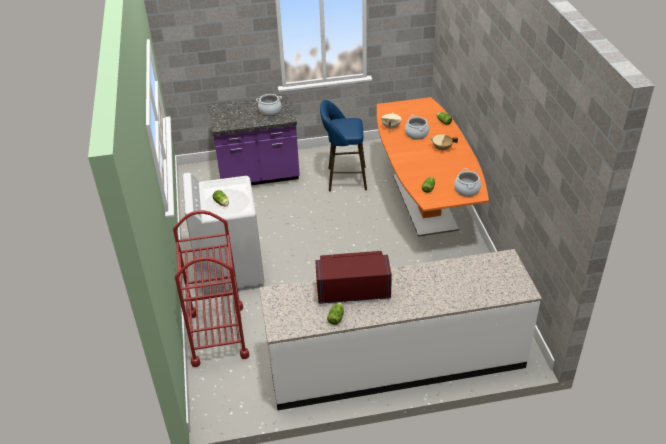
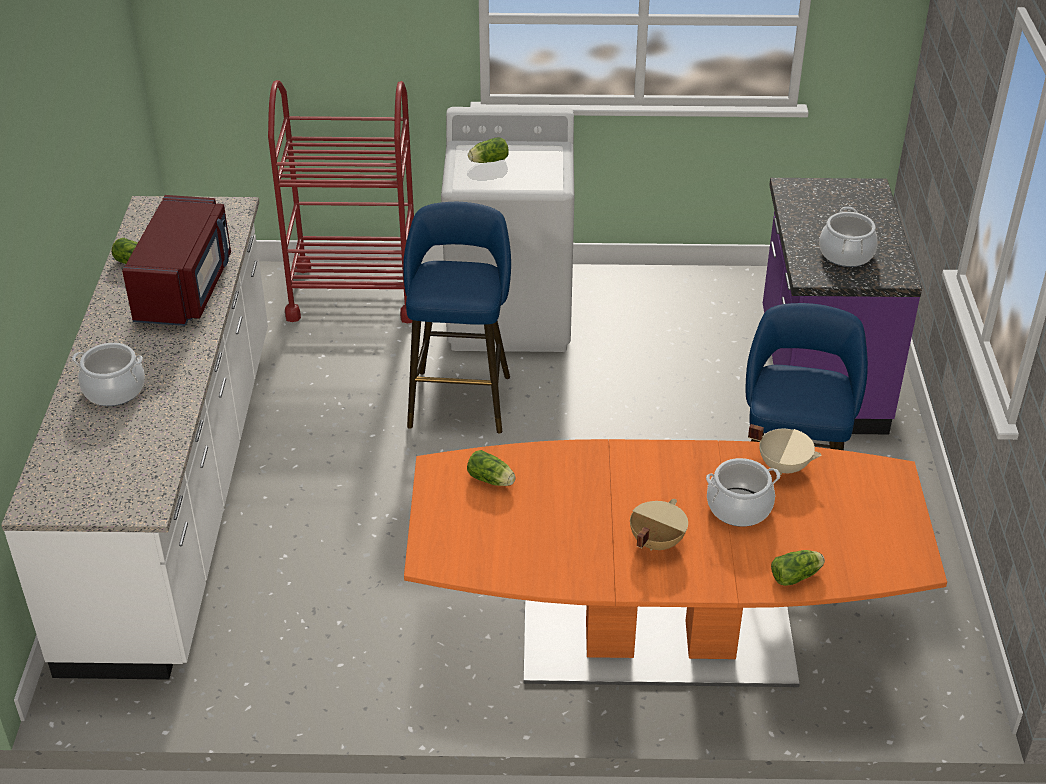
camera: 100 degrees right, 0 degrees up
cooking pot [454,168,481,197] -> cooking pot moved to [72,343,145,406]
none -> blue stool [403,202,511,434]

